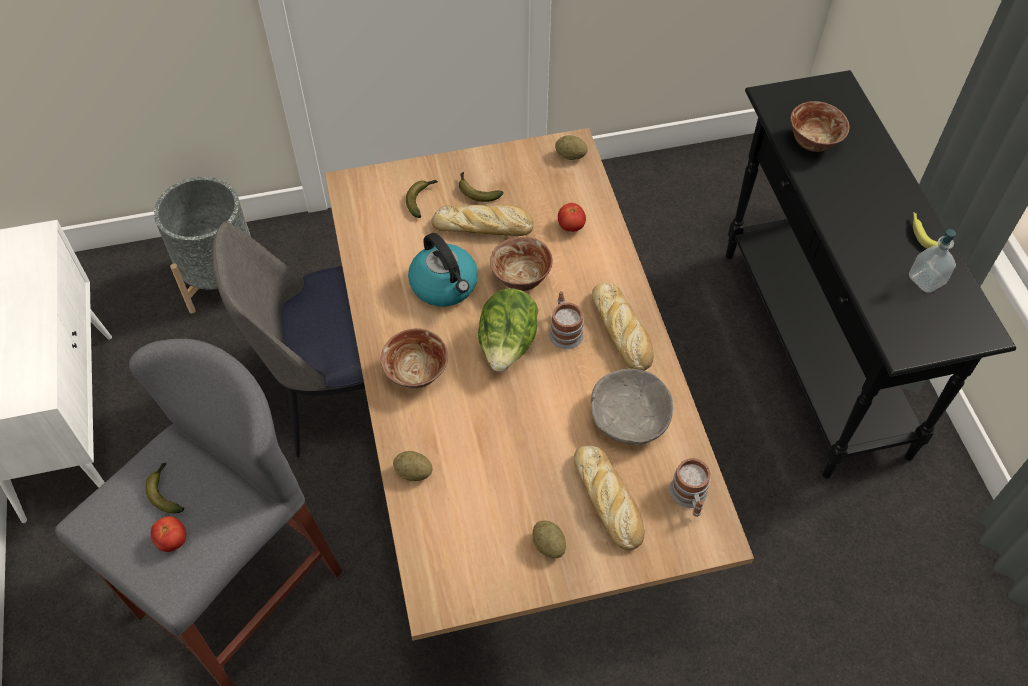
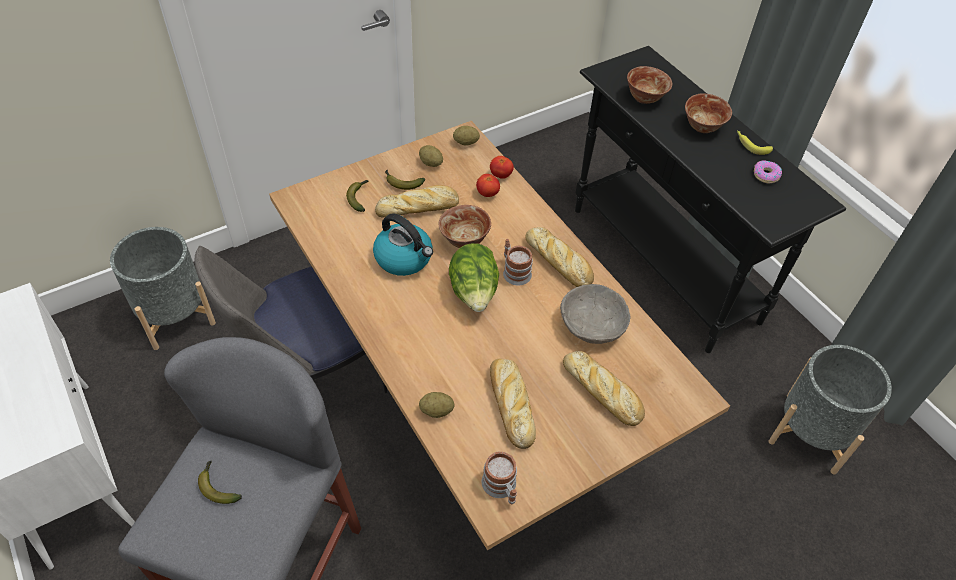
camera: 20 degrees left, 5 degrees down
tomato [151,516,186,552] -> tomato moved to [490,156,514,179]
bowl [381,328,448,388] -> bowl moved to [685,94,732,133]
potato [532,520,566,558] -> potato moved to [419,145,443,167]
mug [669,458,711,517] -> mug moved to [482,451,517,504]
soap dispenser [909,229,956,293] -> donut [754,160,782,183]
none -> bread [490,359,536,449]
none -> grey planter [769,345,892,474]

